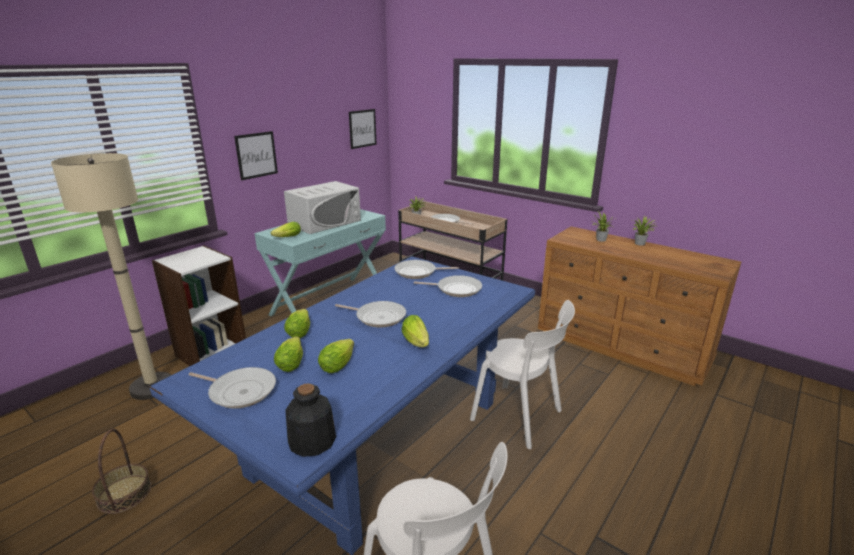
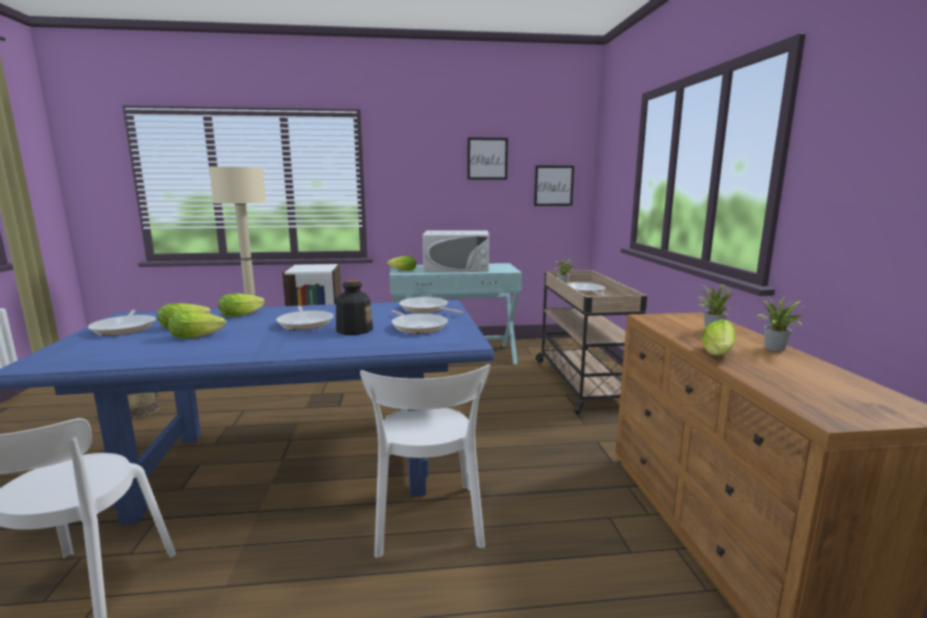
camera: 45 degrees right, 10 degrees down
picture [234,131,278,180] -> picture moved to [468,137,508,180]
bottle [285,383,336,457] -> bottle moved to [336,280,373,335]
lettuce [402,315,429,347] -> lettuce moved to [702,319,736,355]

